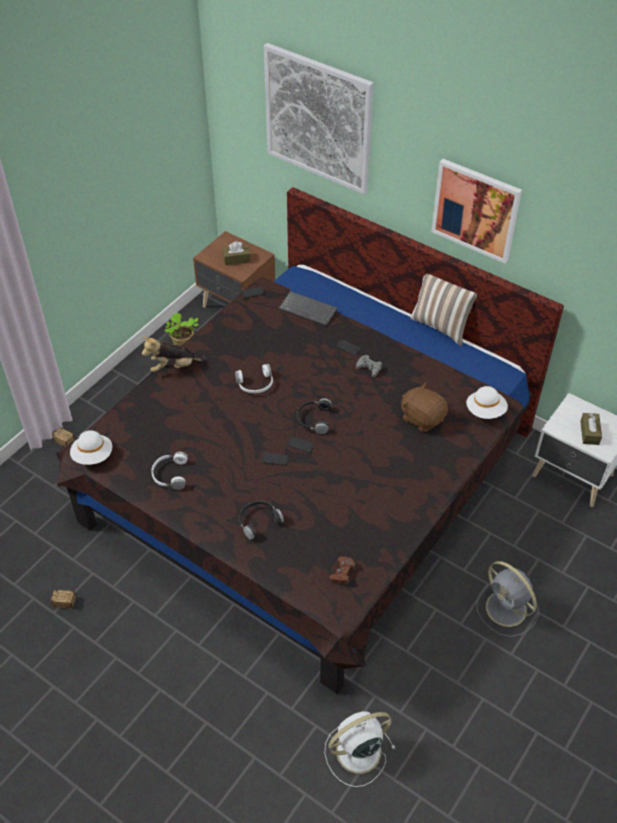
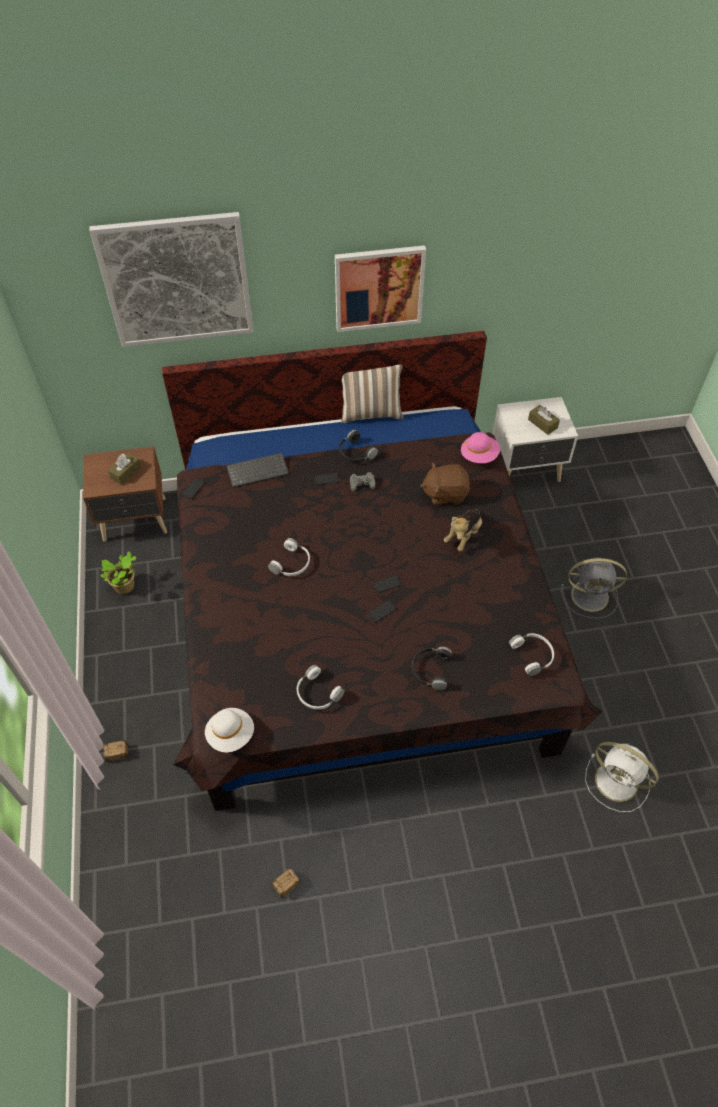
camera: 45 degrees left, 5 degrees up
plush toy [142,337,207,372] -> plush toy moved to [444,509,482,551]
black headphones [297,398,332,434] -> black headphones moved to [339,430,378,462]
white fan [324,711,395,787] -> white fan turned 75 degrees counterclockwise [585,742,659,812]
brown game controller [329,557,356,585] -> white headphones [509,633,554,676]
white hat [466,386,508,419] -> pink hat [461,432,500,463]

